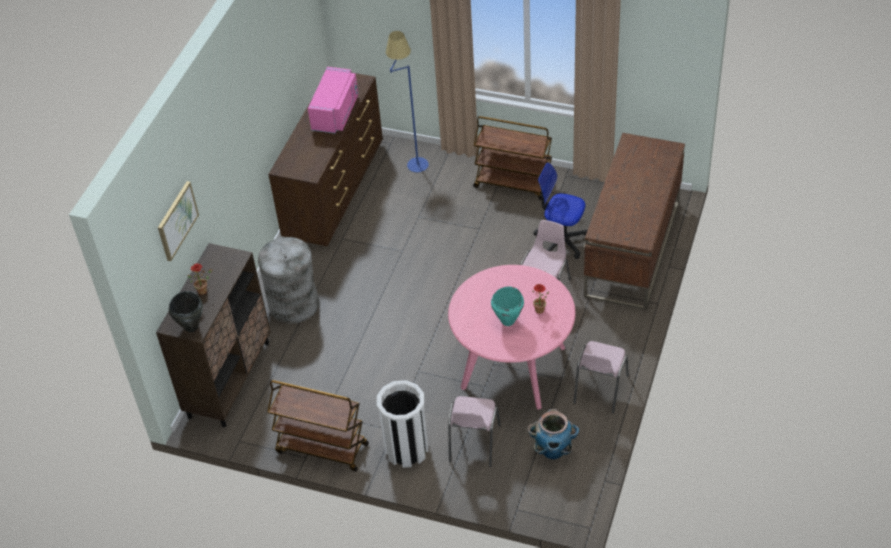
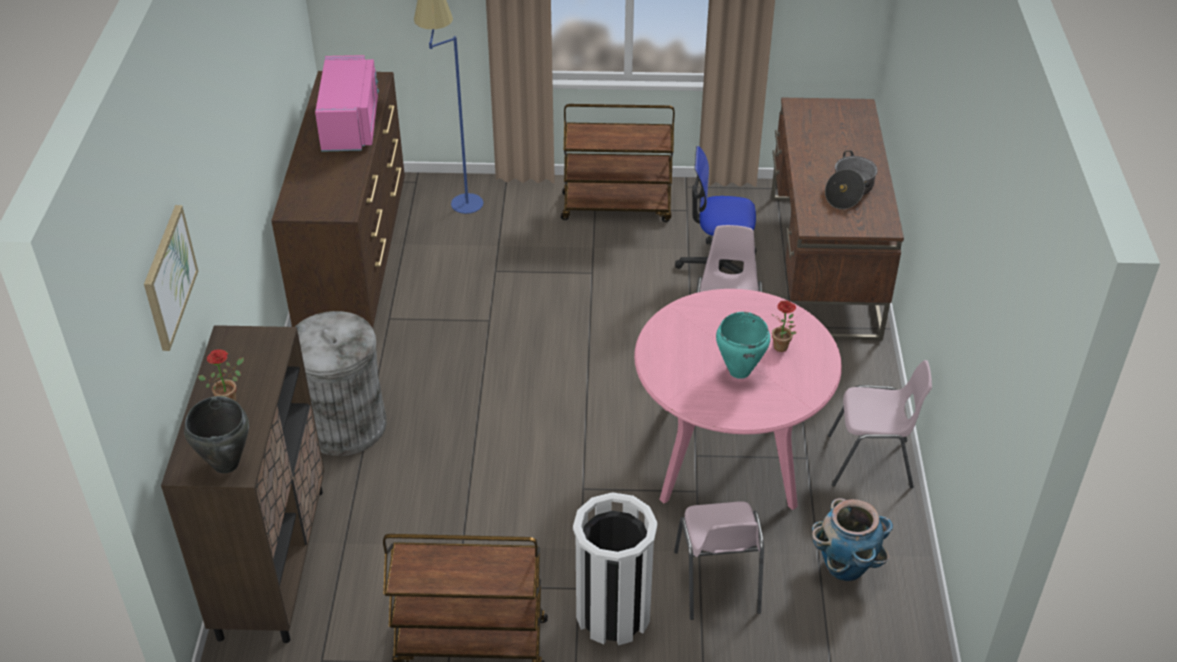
camera: 20 degrees left, 5 degrees down
pink chair [573,341,629,414] -> pink chair turned 90 degrees counterclockwise [828,360,932,489]
none -> cooking pot [825,151,878,209]

